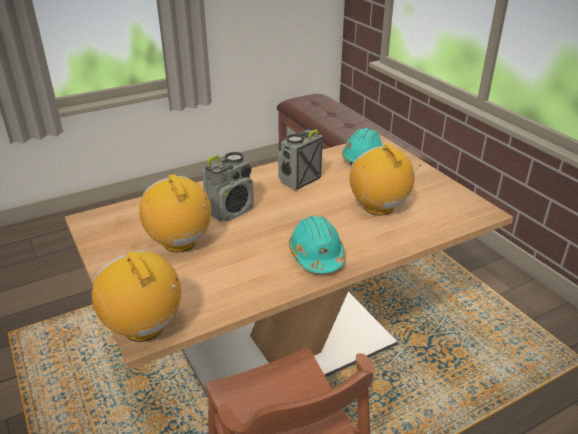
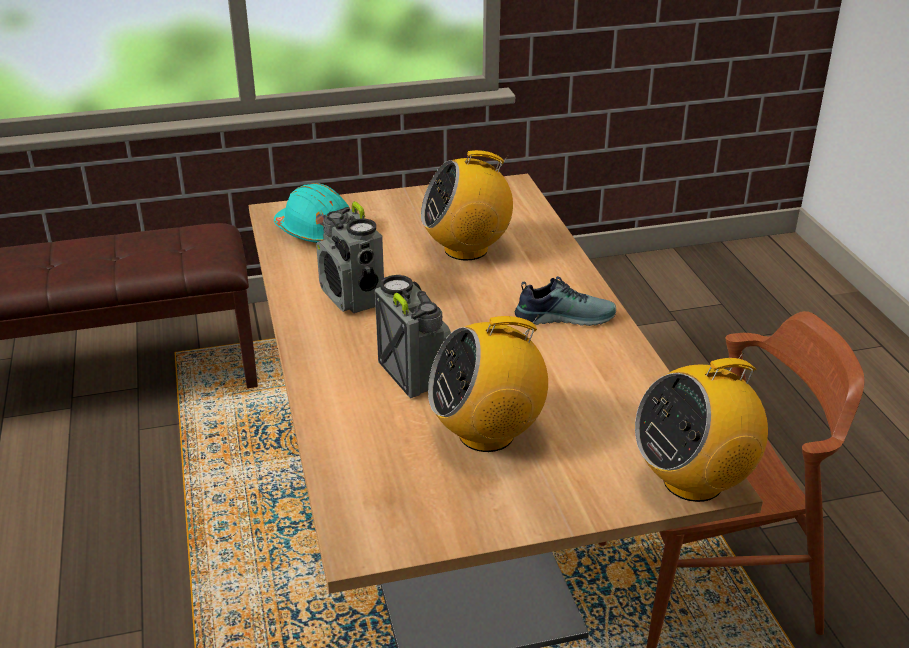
camera: 75 degrees left, 0 degrees up
turquoise hard hat [289,216,345,273] -> shoe [515,276,616,326]

